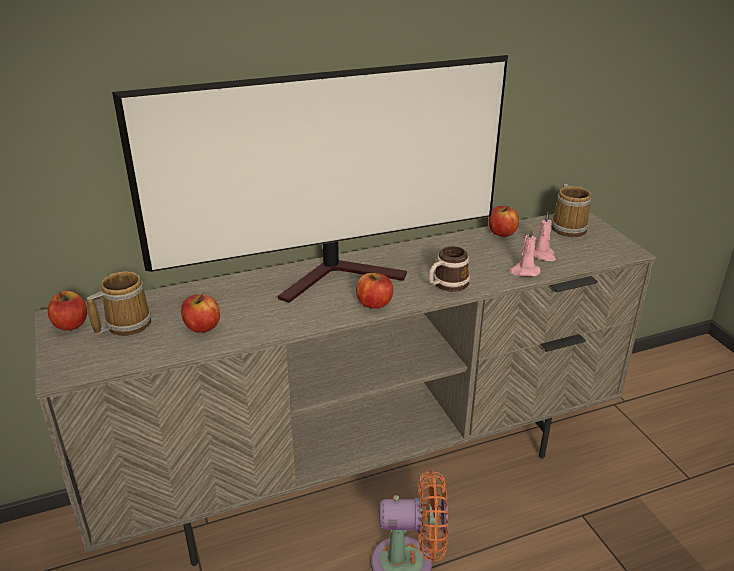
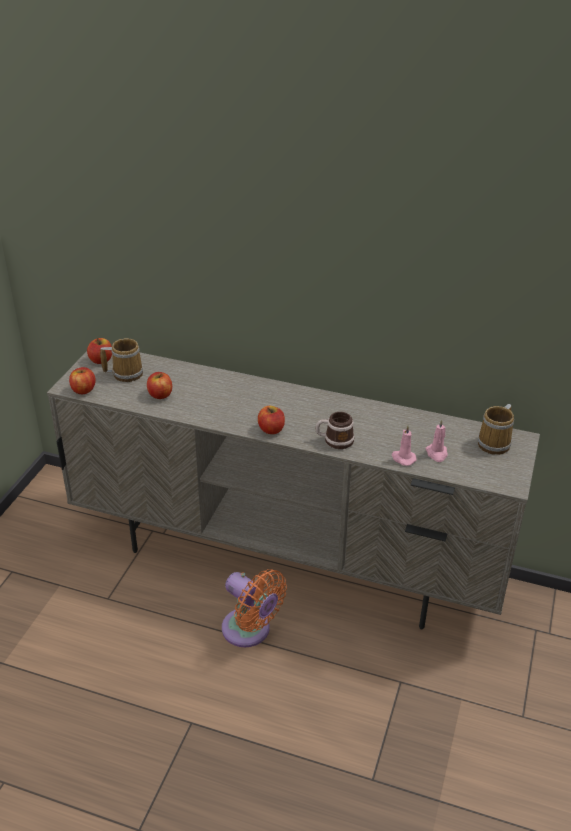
camera: 40 degrees right, 5 degrees up
television [112,55,508,303] -> none
apple [489,206,519,237] -> apple moved to [69,367,95,394]

